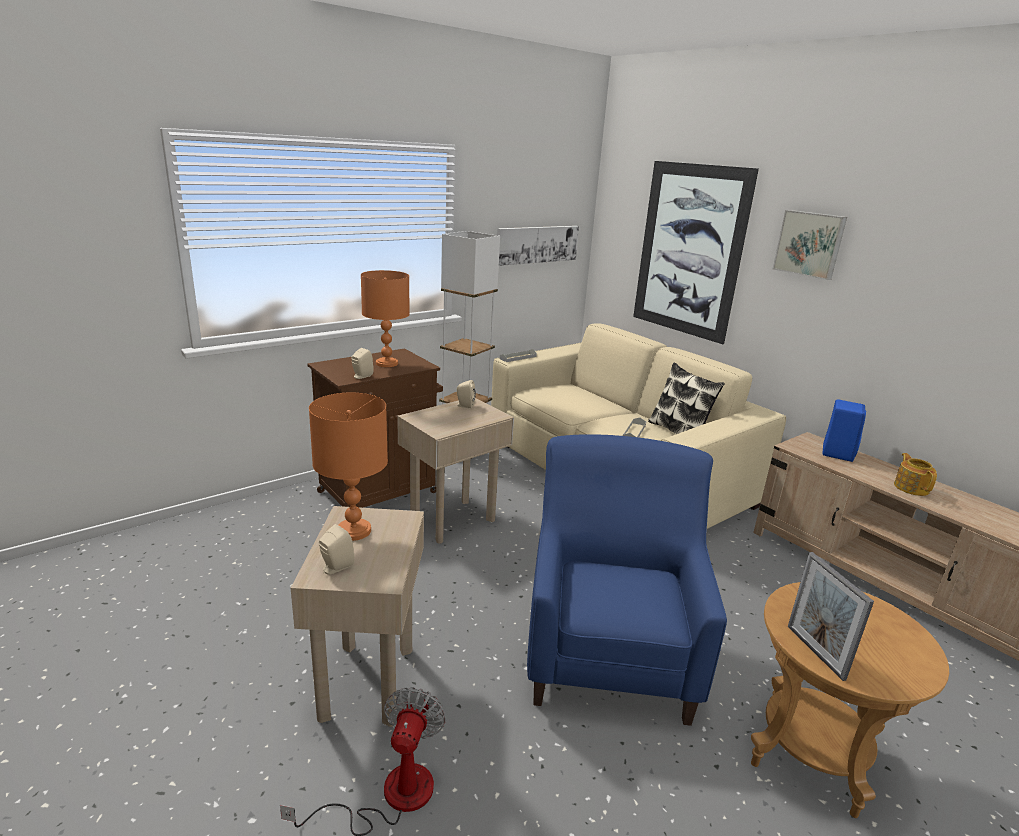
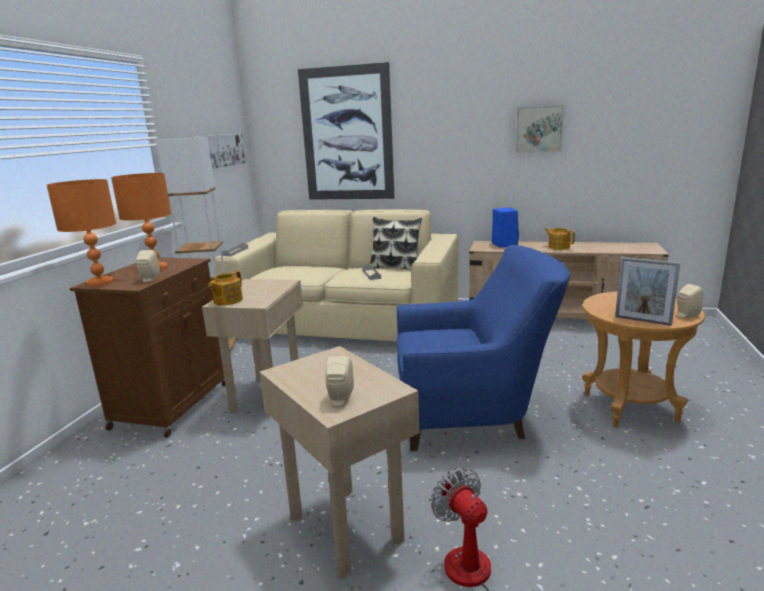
camera: 35 degrees left, 5 degrees down
orange table lamp [309,393,388,541] -> orange table lamp moved to [47,179,116,287]
beige speaker [455,380,476,409] -> beige speaker moved to [677,284,703,318]
blue armchair [527,434,727,726] -> blue armchair turned 120 degrees clockwise [397,245,570,451]
picture [773,210,847,280] -> picture moved to [516,105,564,153]
none -> teapot [208,271,243,305]

